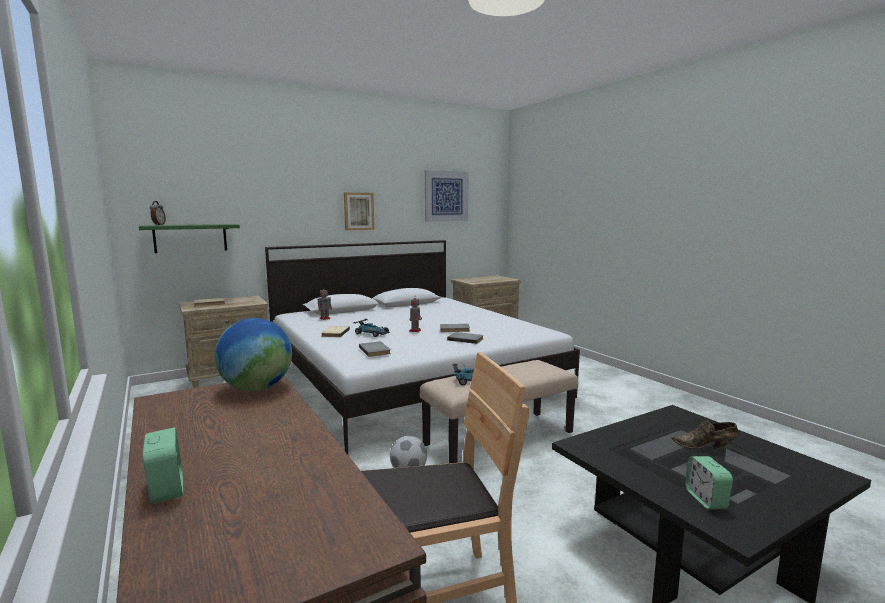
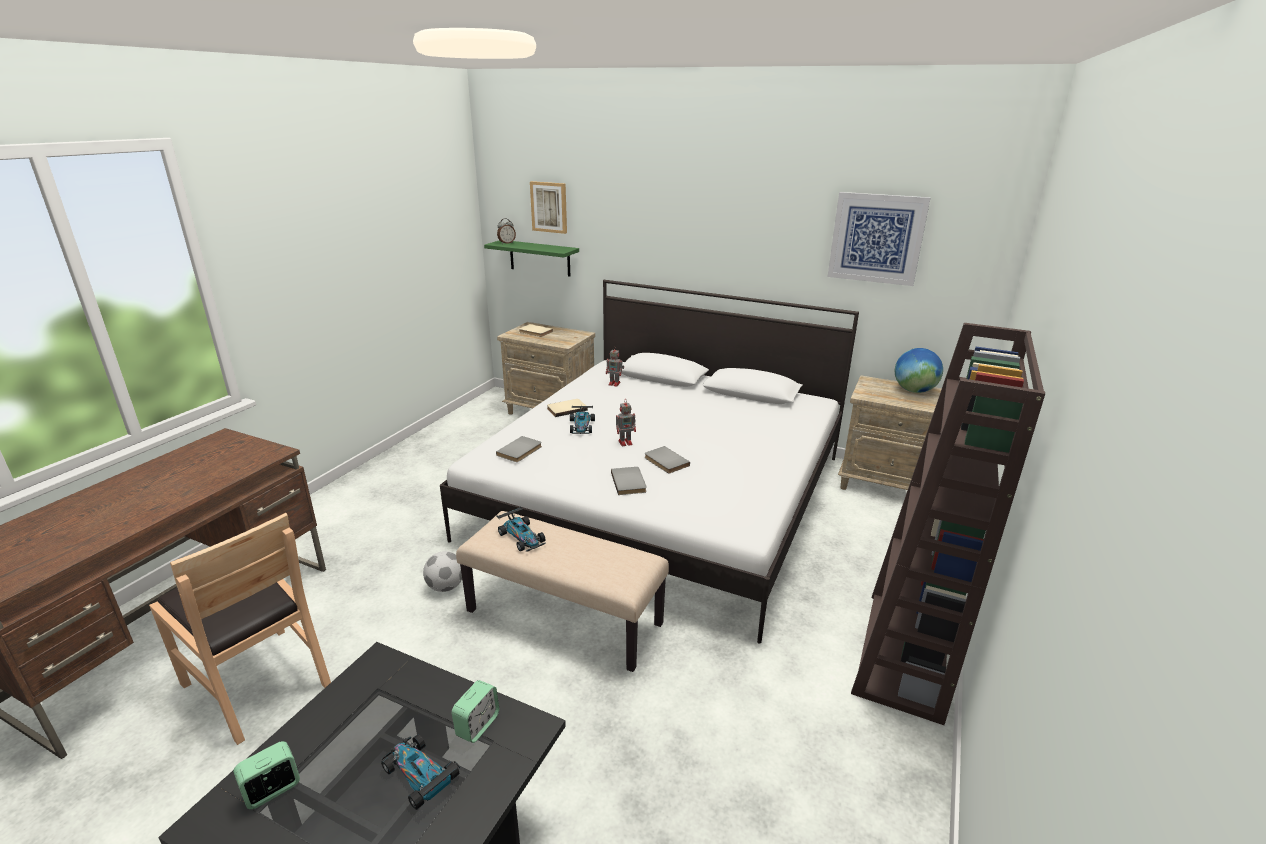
camera: 55 degrees right, 15 degrees up
alarm clock [143,427,183,504] -> alarm clock moved to [452,680,499,743]
globe [214,318,292,391] -> globe moved to [895,348,943,393]
picture [344,192,374,230] -> picture moved to [530,181,567,234]
brown shoe [672,420,739,450] -> toy car [381,734,460,810]
none -> brown bookcase [851,323,1045,725]

